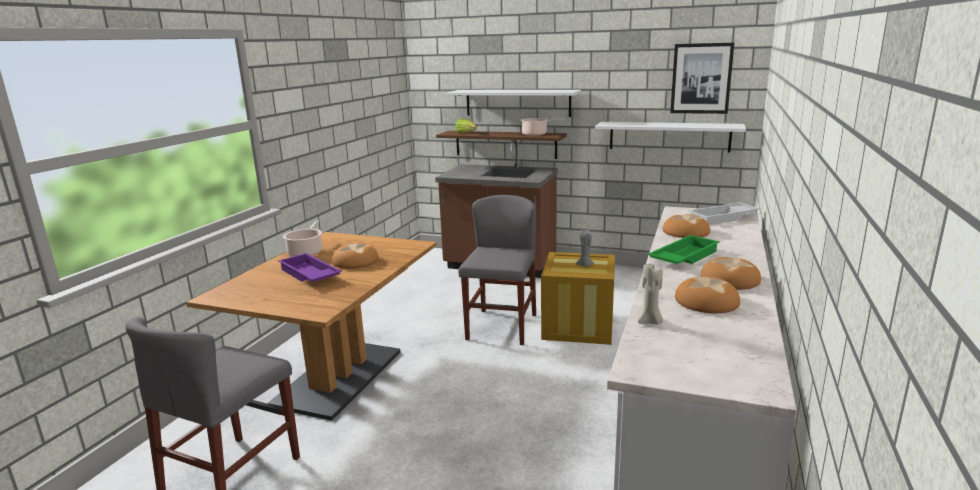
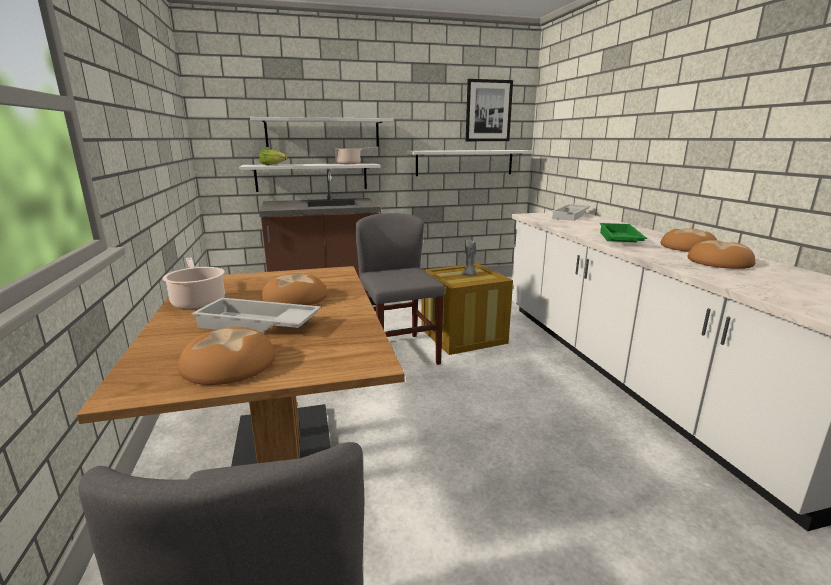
camera: 35 degrees left, 0 degrees up
purple tray [278,253,342,282] -> white tray [191,298,321,333]
brown shelf [436,131,567,159] -> white shelf [239,163,380,192]
beige candle [638,263,663,324] -> none
bread [663,214,710,238] -> bread moved to [179,327,275,385]

